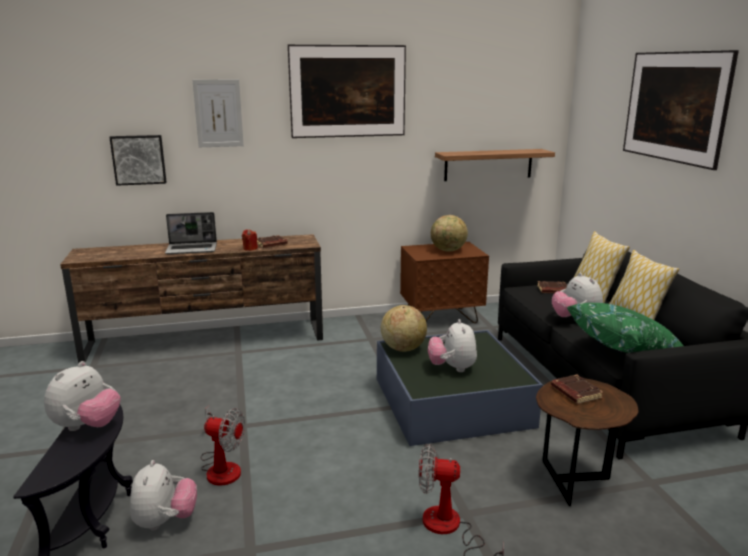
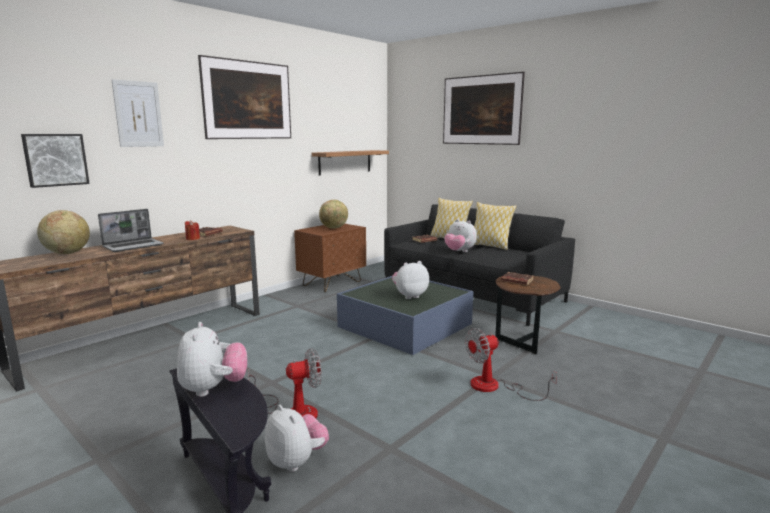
camera: 35 degrees left, 5 degrees down
globe [381,305,427,352] -> globe moved to [37,210,90,254]
plush toy [428,319,477,372] -> plush toy turned 105 degrees clockwise [392,261,429,299]
green pillow [567,303,684,353] -> none

